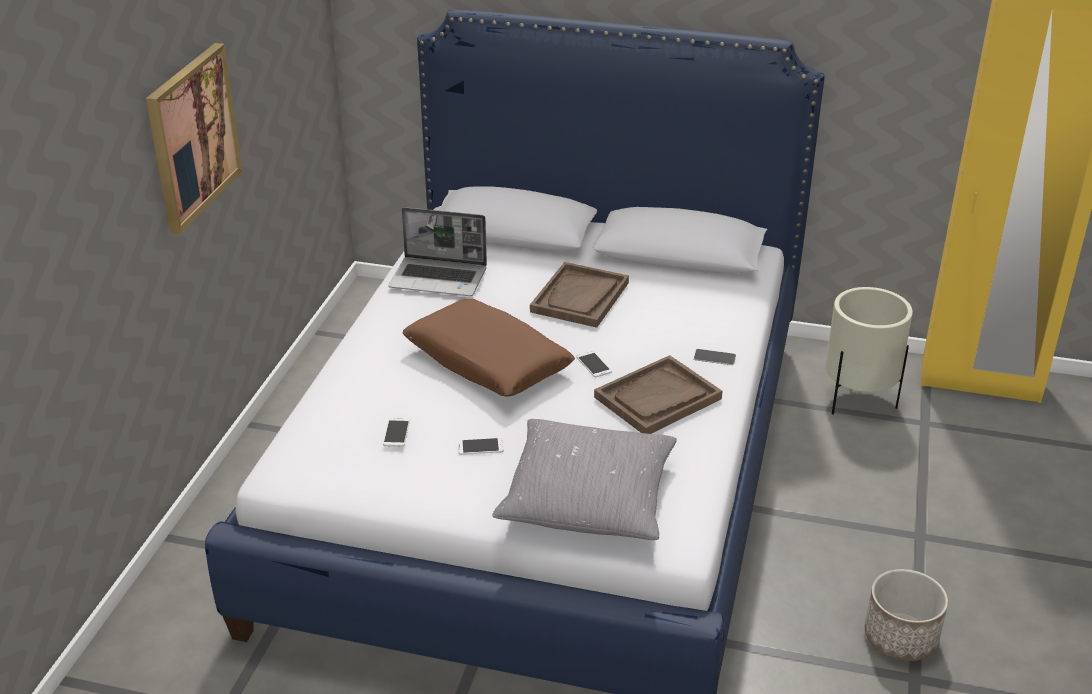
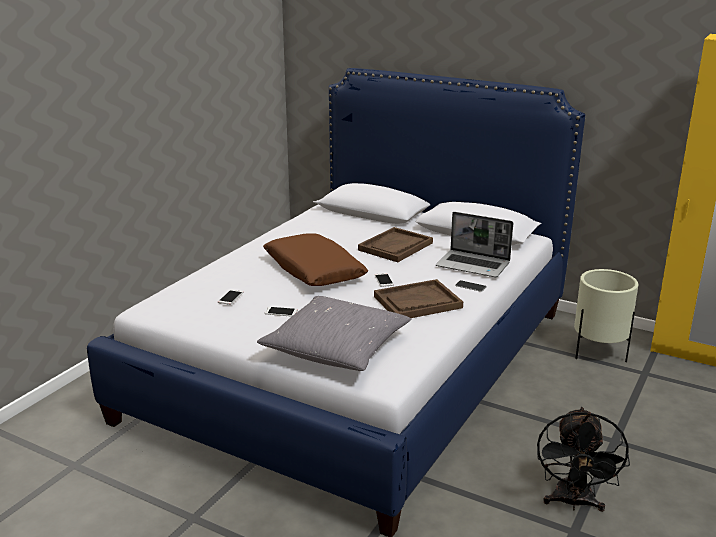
camera: 15 degrees right, 10 degrees down
picture [146,43,243,234] -> none
laptop [388,207,487,296] -> laptop moved to [436,212,513,277]
planter [865,569,948,661] -> black fan [537,407,630,512]

